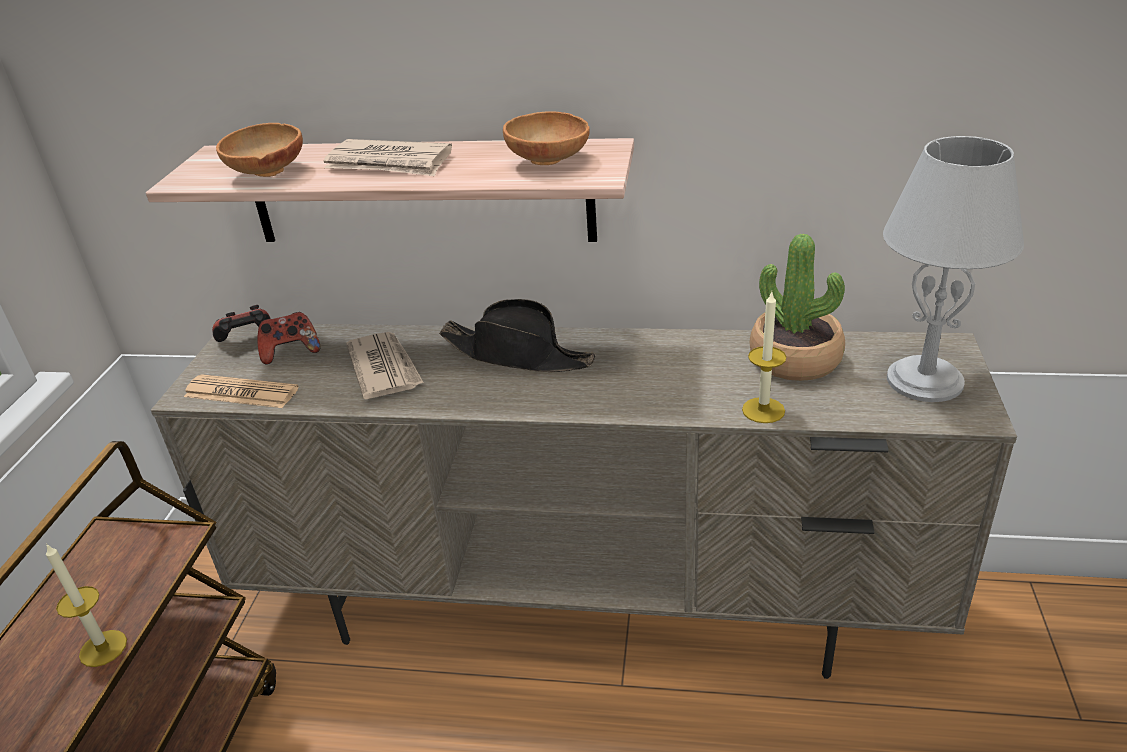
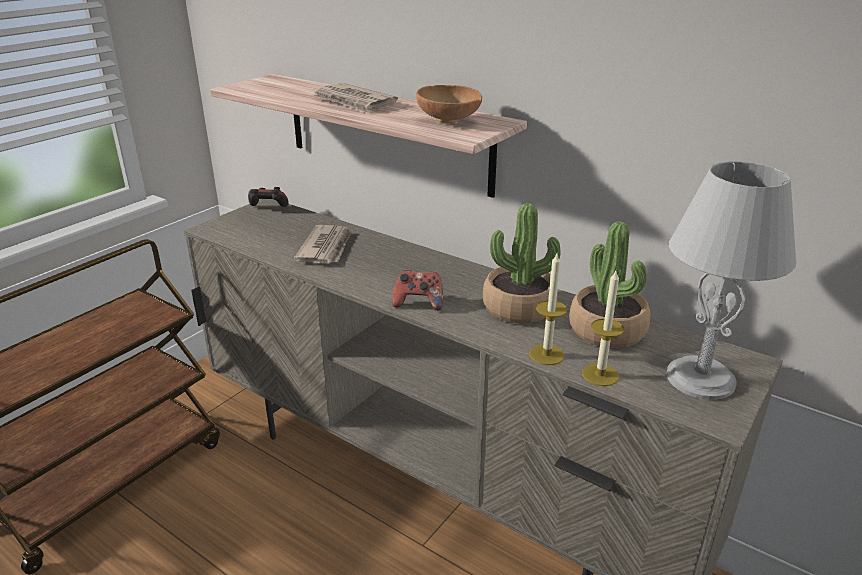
camera: 25 degrees right, 5 degrees down
candle [46,543,127,667] -> candle moved to [582,271,624,386]
newspaper [184,374,299,408] -> none
brown bowl [216,123,303,177] -> none
game controller [257,312,320,364] -> game controller moved to [392,270,443,310]
black hat [439,299,596,372] -> none
none -> potted plant [483,203,561,323]

